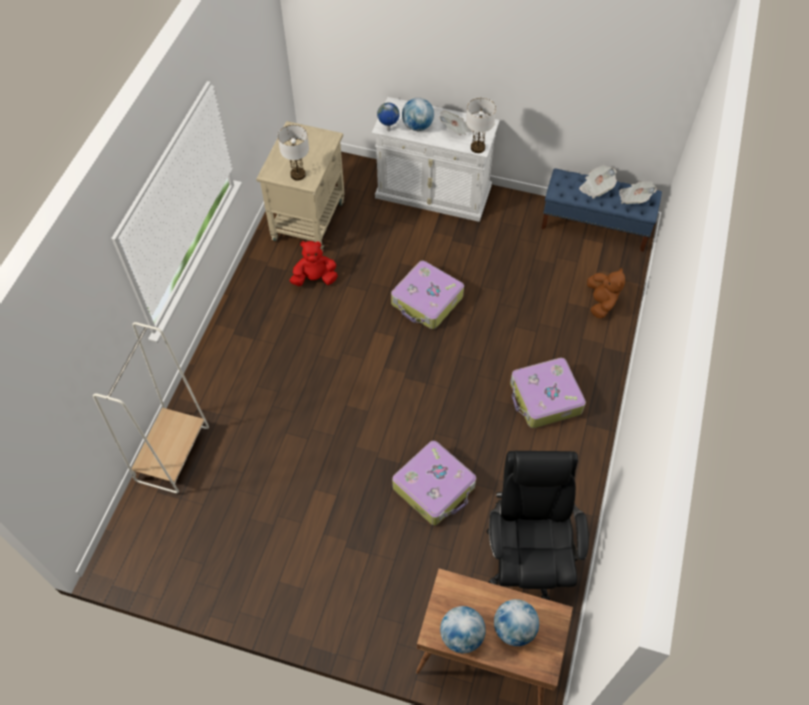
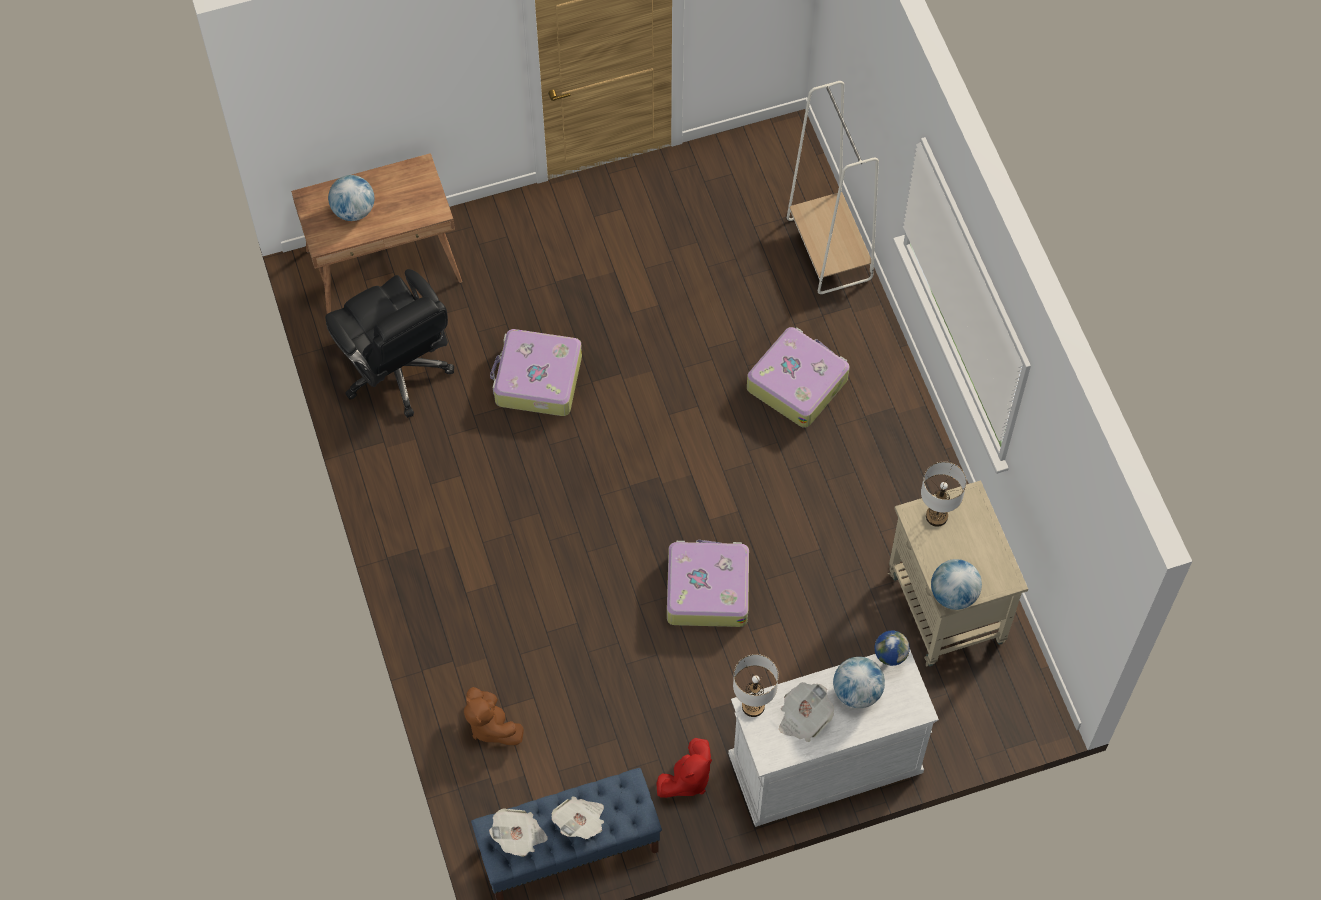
camera: 145 degrees right, 5 degrees up
red plush toy [290,241,338,286] -> red plush toy moved to [656,738,712,798]
globe [440,606,486,653] -> globe moved to [931,559,982,610]
suitcase [510,358,586,428] -> suitcase moved to [747,327,850,428]

